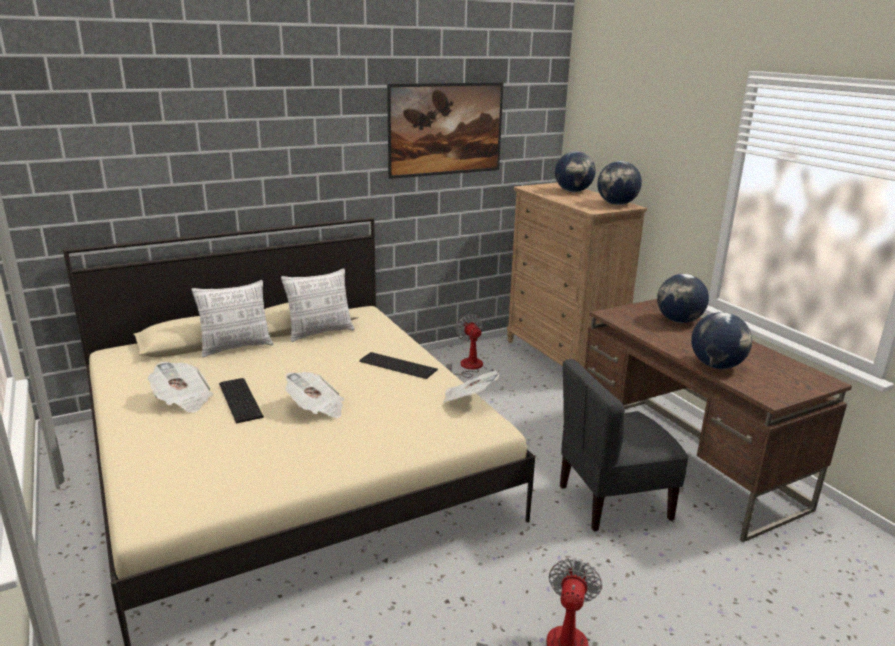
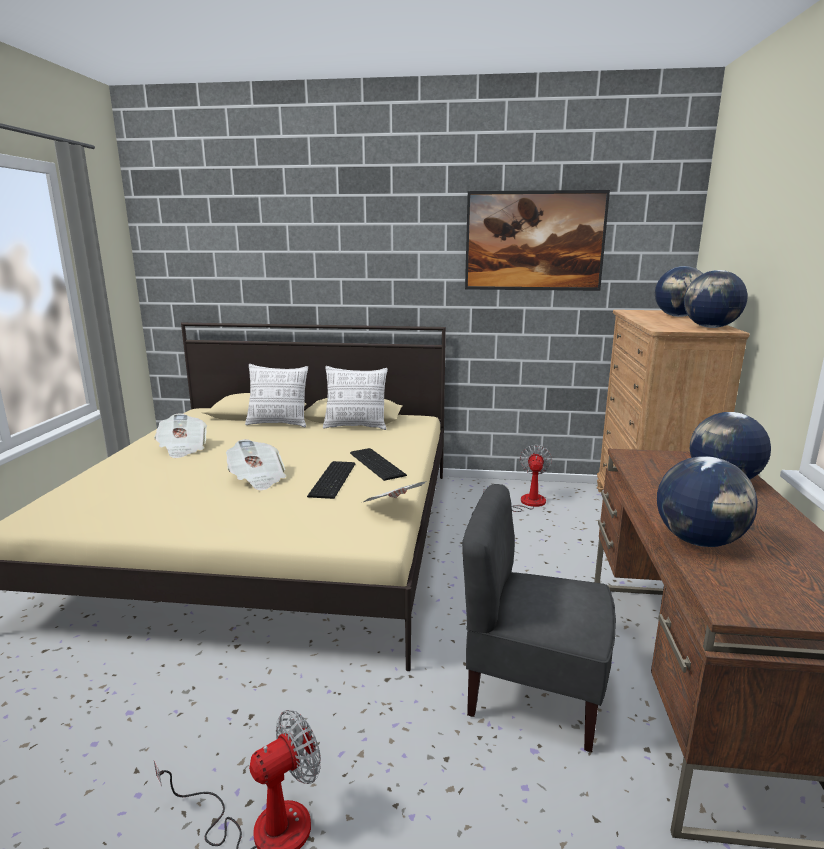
camera: 35 degrees right, 5 degrees down
keyboard [219,378,264,424] -> keyboard moved to [307,461,355,499]

